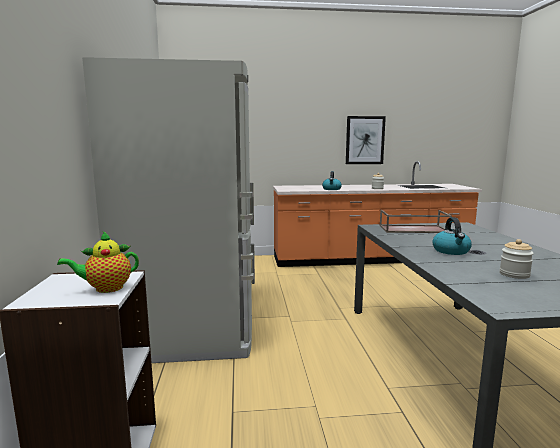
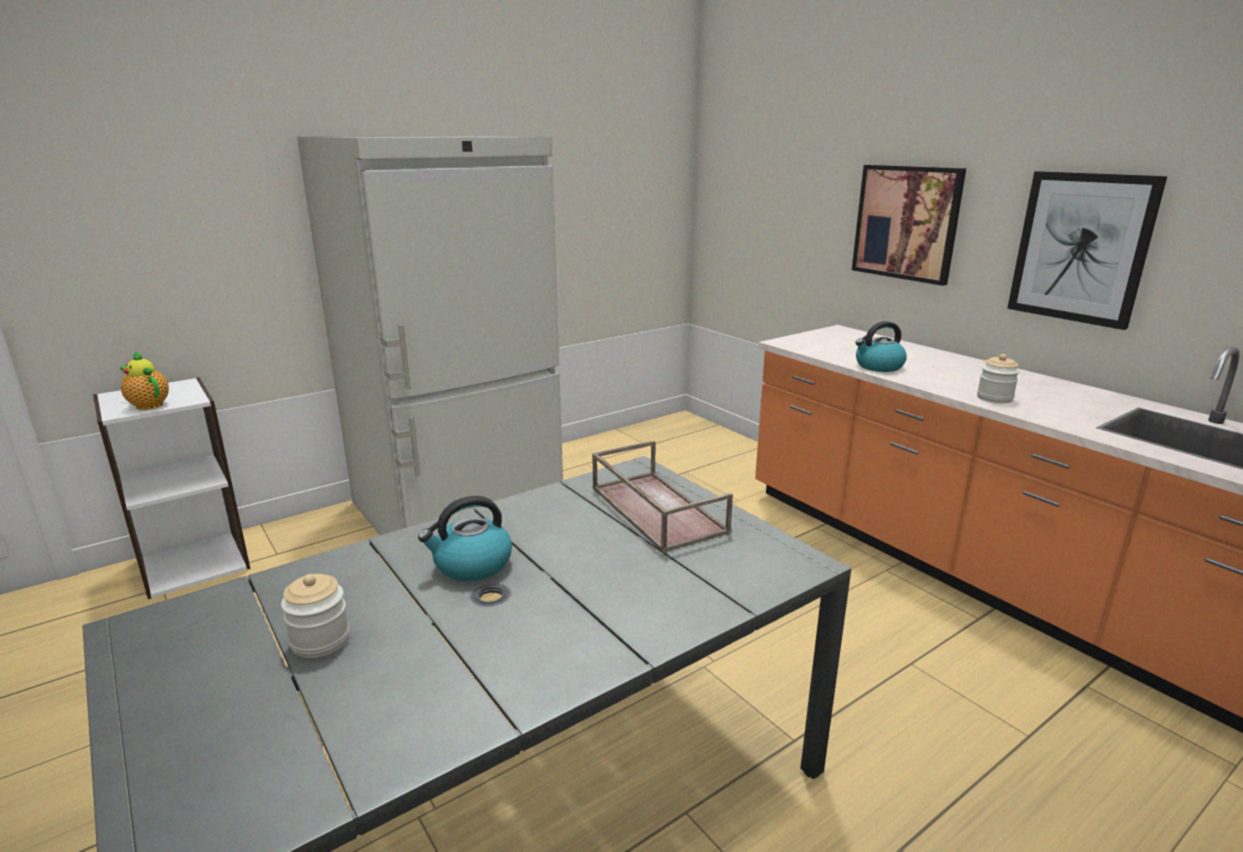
camera: 60 degrees right, 10 degrees up
none -> picture [852,165,966,286]

